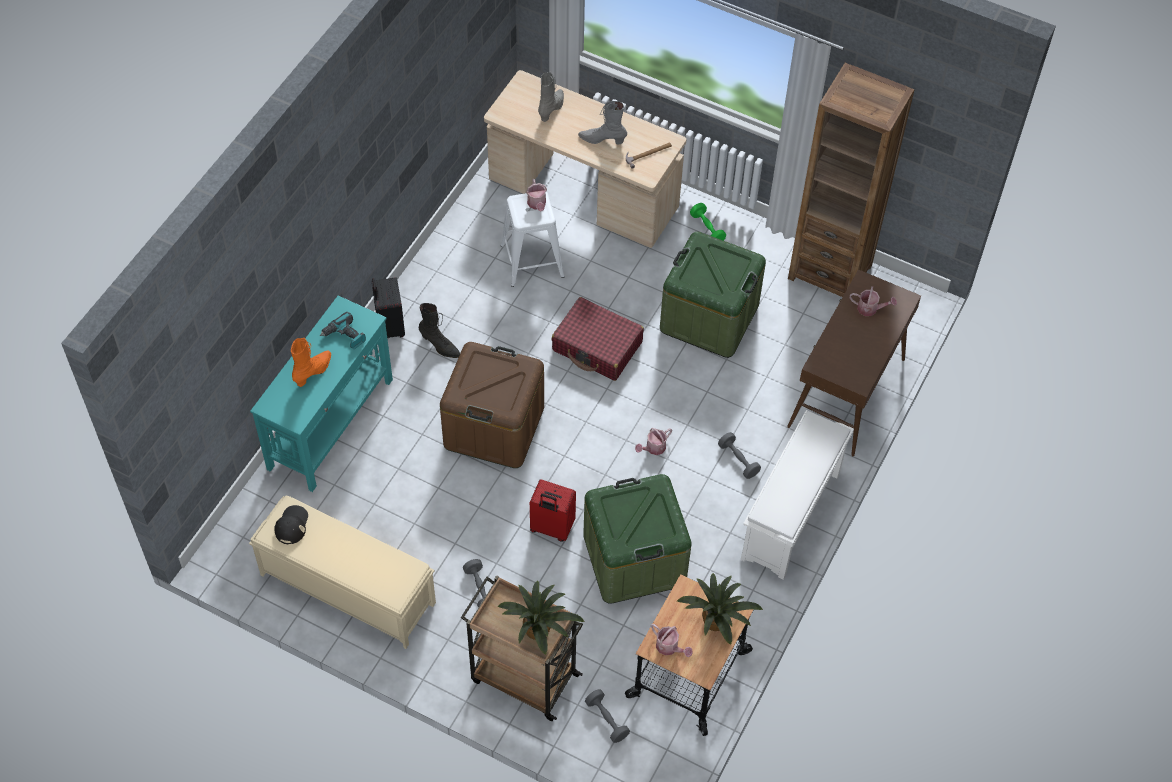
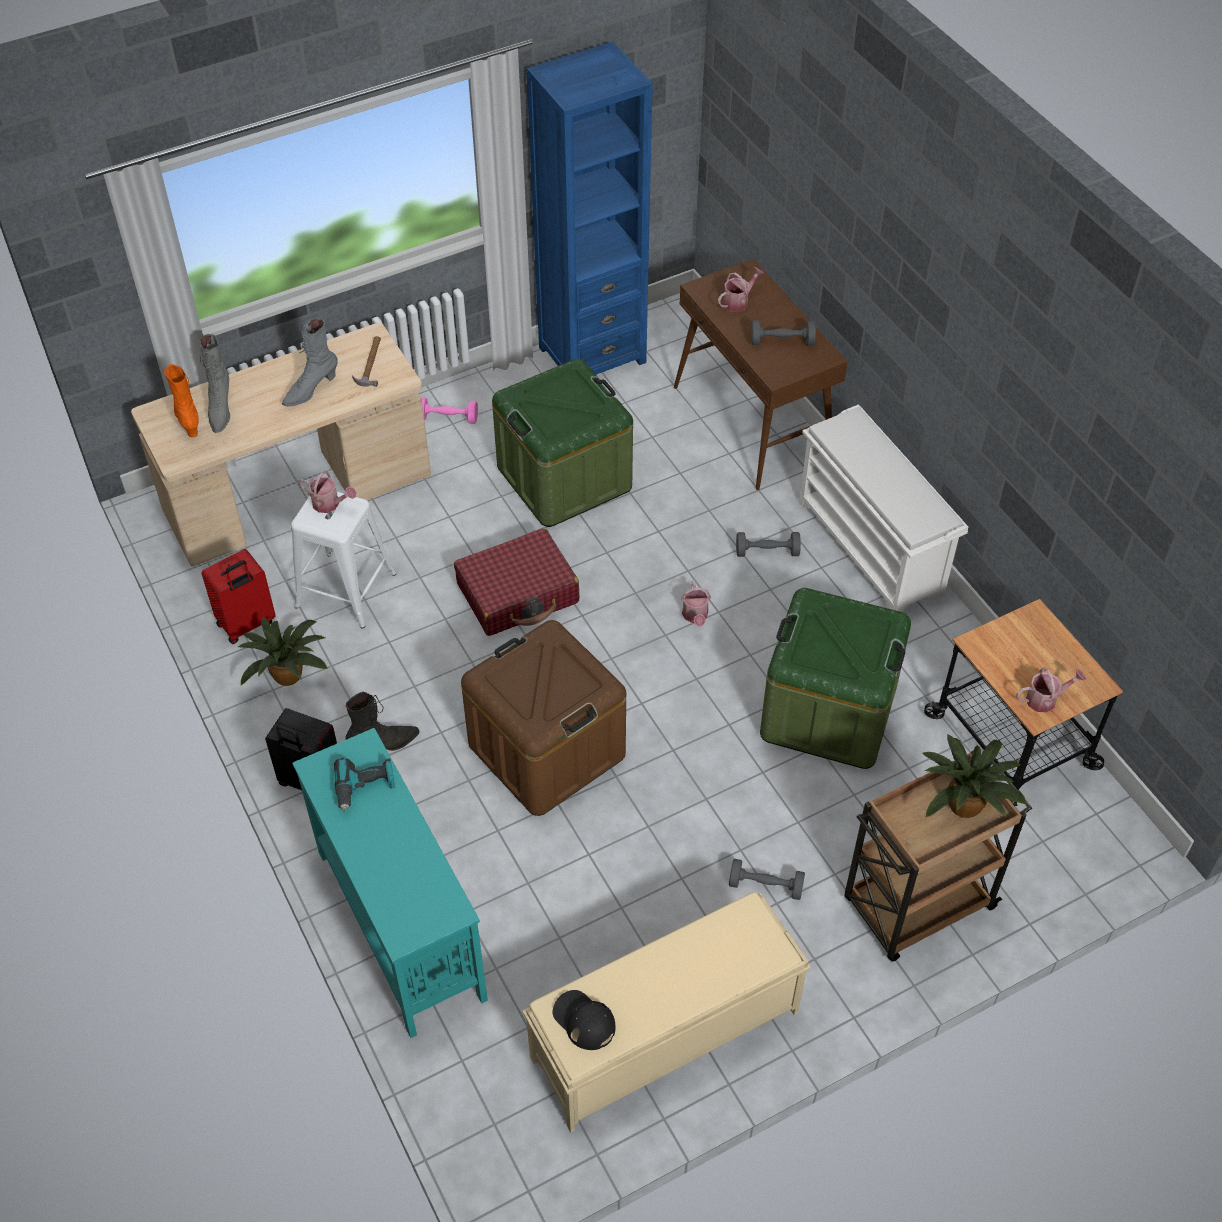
camera: 55 degrees left, 5 degrees down
orange boot [291,338,331,387] -> orange boot moved to [164,364,199,437]
red suitcase [530,479,576,542] -> red suitcase moved to [201,549,276,644]
grey boot [538,72,564,122] -> grey boot turned 150 degrees counterclockwise [200,334,230,433]
grey dumbbell [585,689,630,743] -> grey dumbbell moved to [751,320,816,346]
potted plant [677,573,763,645] -> potted plant moved to [238,617,328,686]
green dumbbell [690,203,726,241] -> pink dumbbell [421,397,478,424]
brown bookcase [788,63,915,297] -> blue bookcase [526,42,653,375]

